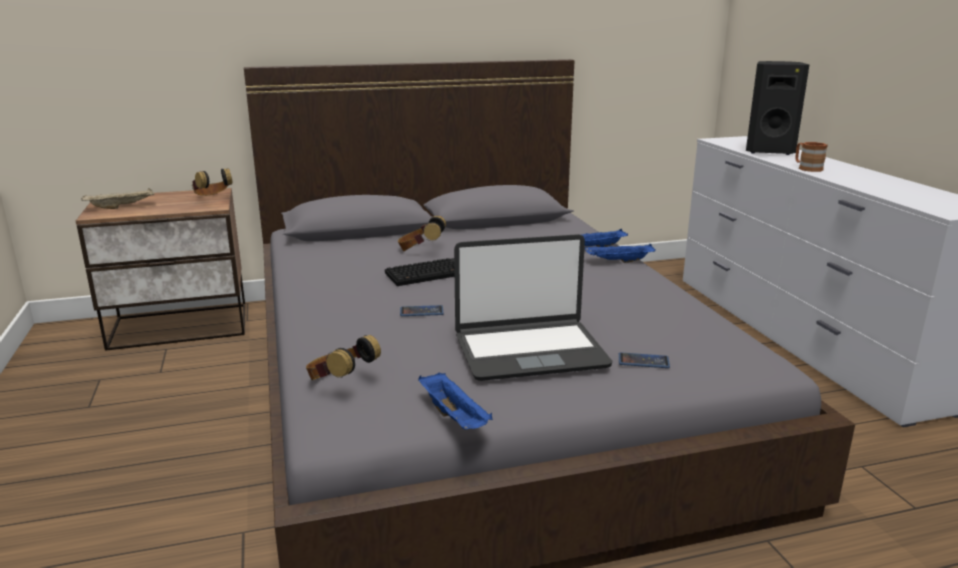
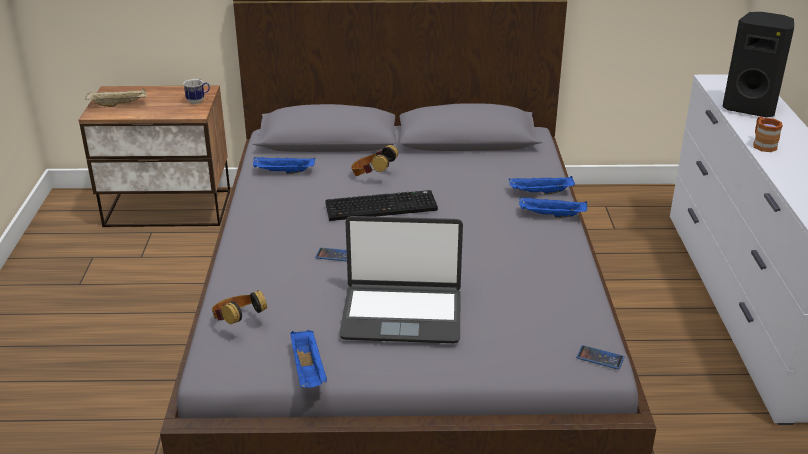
camera: 15 degrees right, 10 degrees up
headphones [192,169,233,196] -> mug [183,79,210,104]
phone [619,352,670,368] -> phone moved to [576,345,624,370]
none -> blue tray [253,157,315,174]

